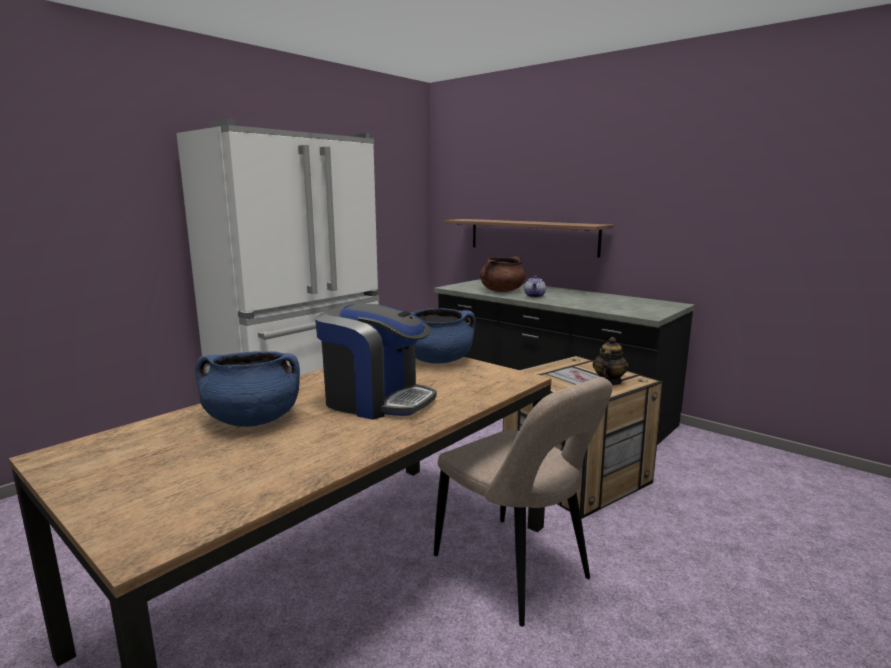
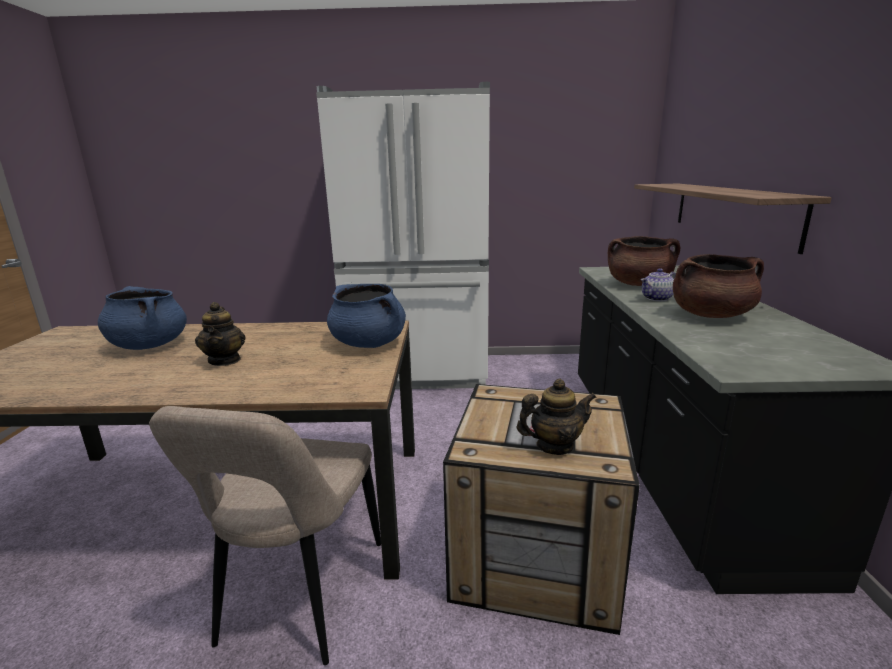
camera: 50 degrees right, 5 degrees up
coffee machine [315,303,437,420] -> teapot [195,302,245,366]
none -> brown cooking pot [673,254,764,318]

